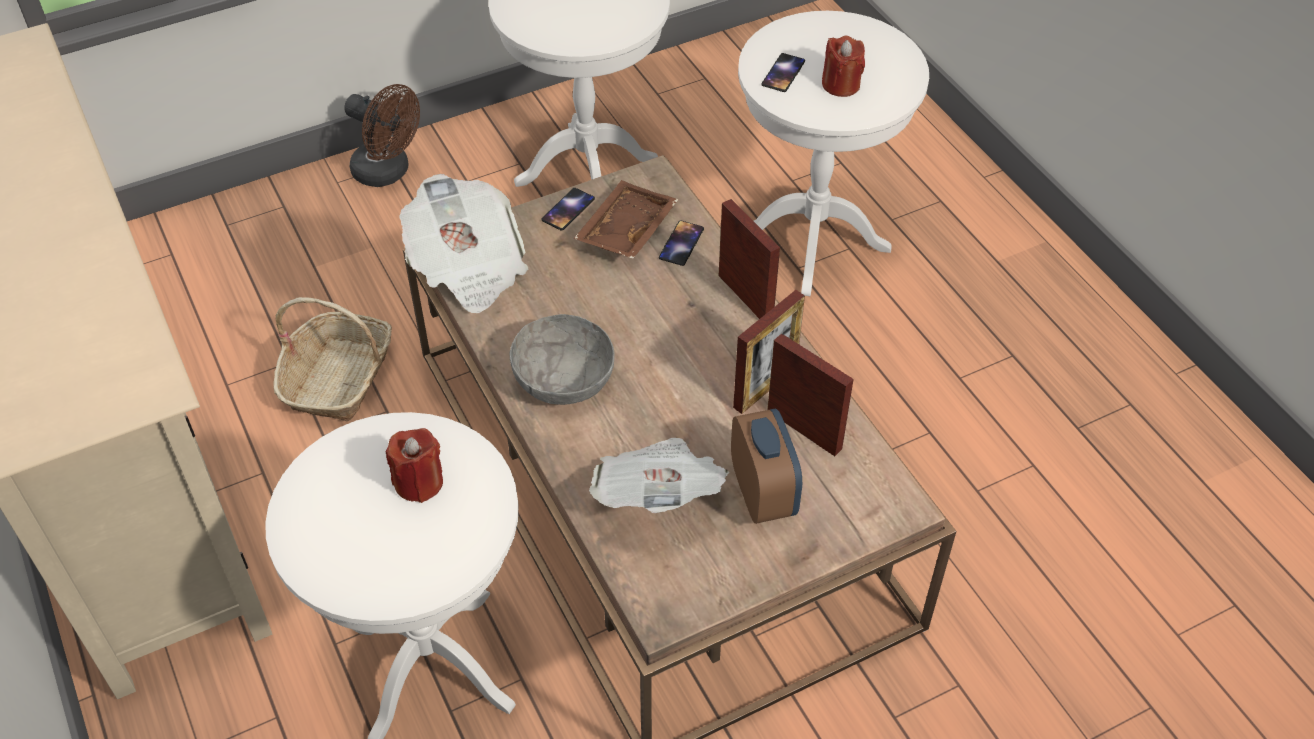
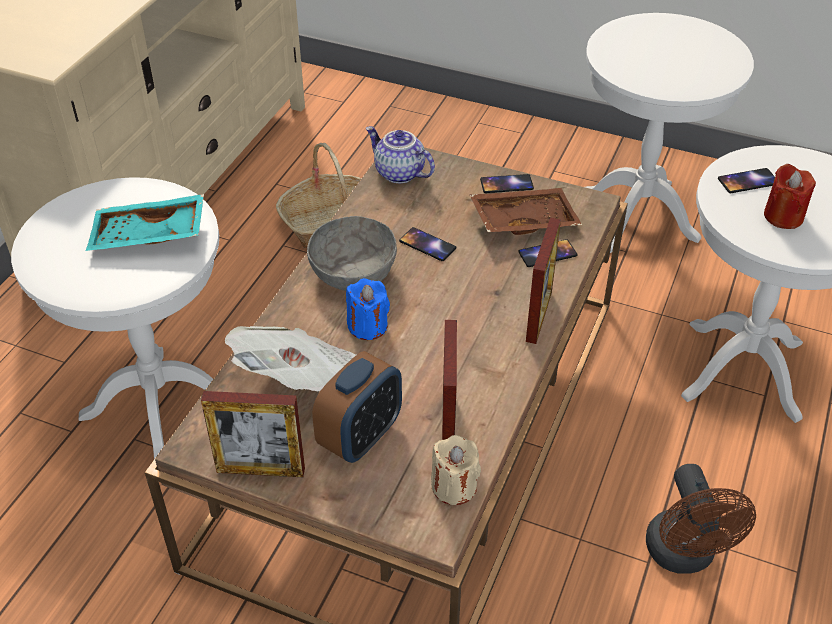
camera: 50 degrees right, 5 degrees down
brown fan [344,84,420,187] -> brown fan moved to [646,464,756,574]
red candle [386,428,443,503] -> turquoise tray [86,194,204,251]
newspaper [399,174,528,313] -> teapot [366,126,435,183]
picture frame [733,290,805,414] -> picture frame moved to [201,391,305,477]
none -> blue candle [346,278,390,340]
none -> phone [399,227,456,261]
none -> beige candle [431,435,481,505]

